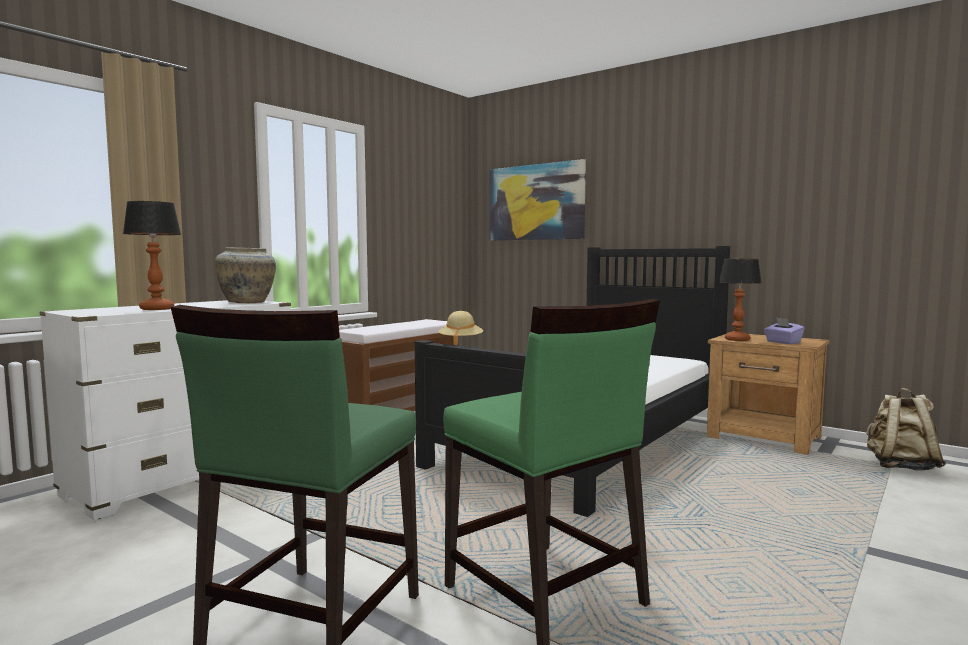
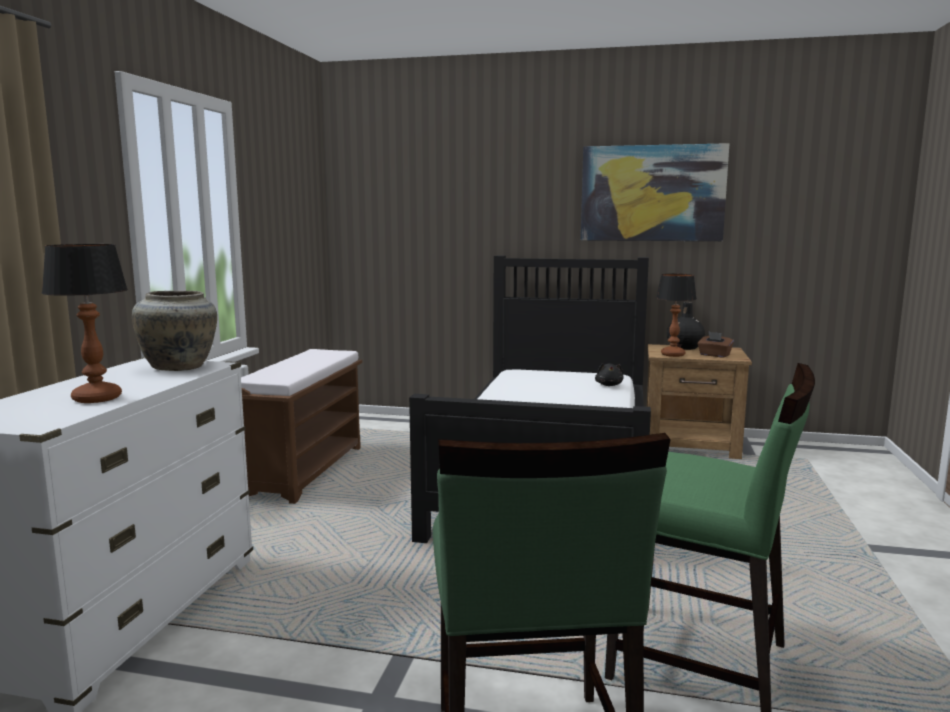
camera: 25 degrees left, 5 degrees up
beige hat [438,311,483,346] -> none
picture [489,159,586,241] -> picture moved to [581,143,729,241]
purple tissue box [764,317,805,344] -> brown tissue box [697,331,734,357]
beige backpack [866,388,946,471] -> none
none -> black plush toy [595,363,623,386]
none -> black vase [667,302,705,350]

